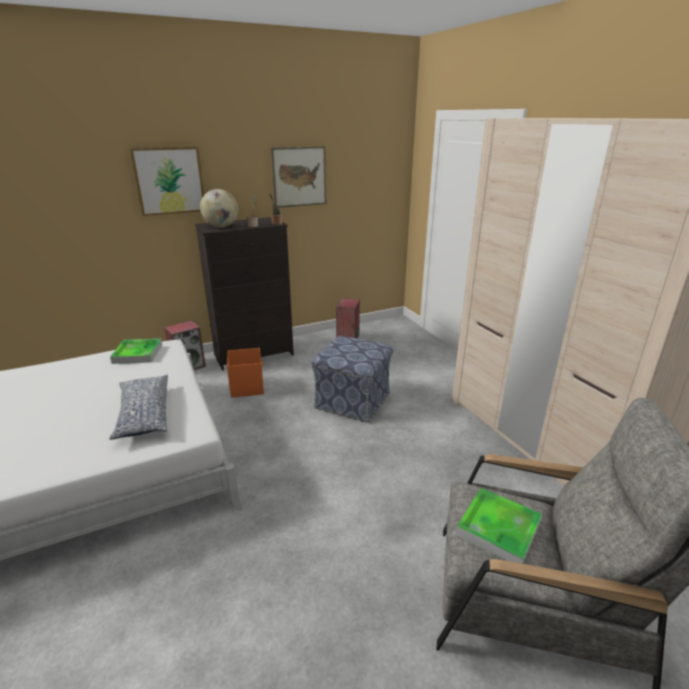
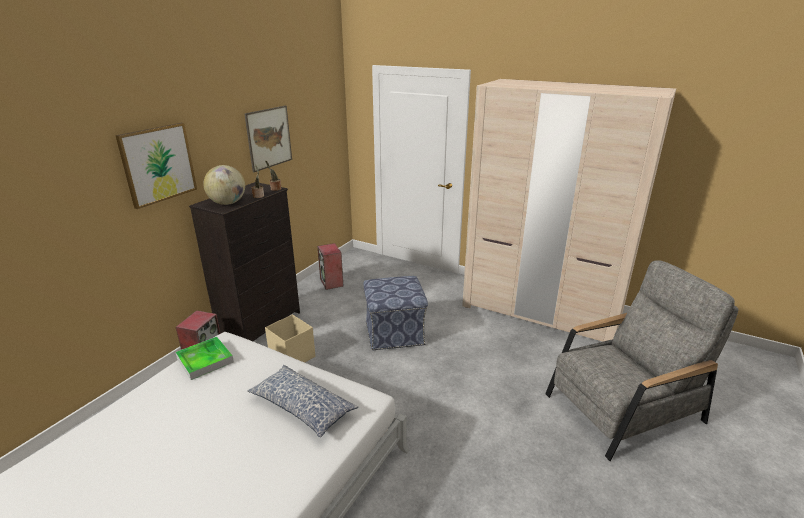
camera: 35 degrees left, 0 degrees up
orange storage box [227,348,264,398] -> beige storage box [265,314,315,363]
tray [456,488,542,564] -> none

